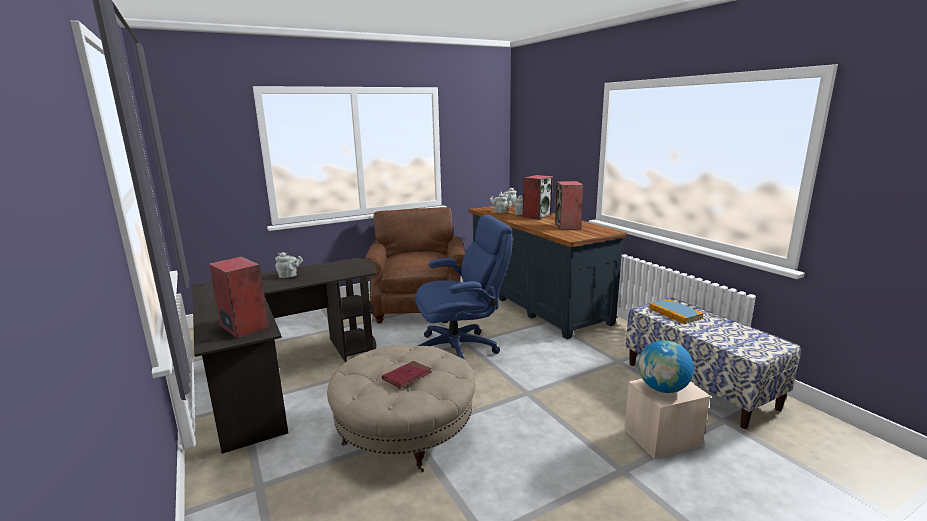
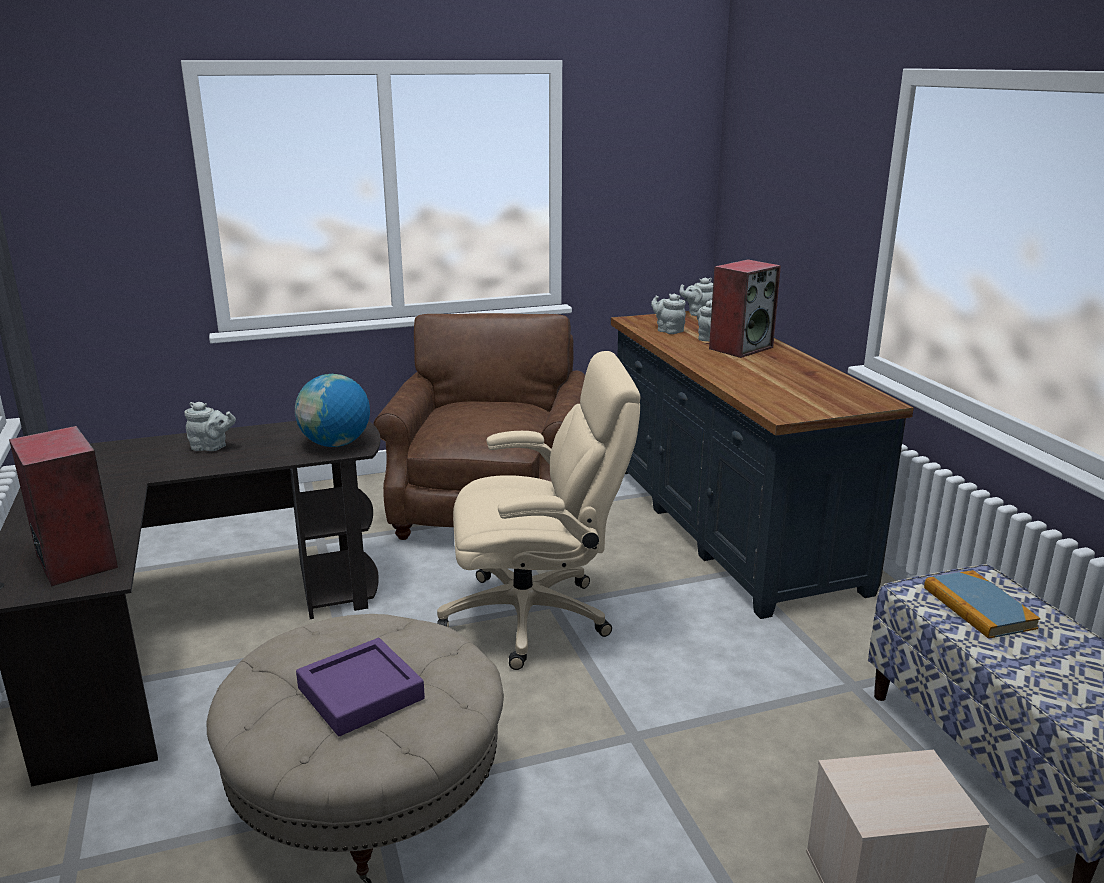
camera: 10 degrees right, 5 degrees up
red book [382,361,432,388] -> purple tray [296,638,425,736]
blue office chair [415,215,513,359] -> beige office chair [437,351,640,670]
speaker [555,181,584,230] -> none
globe [638,340,694,393] -> globe moved to [295,374,370,447]

